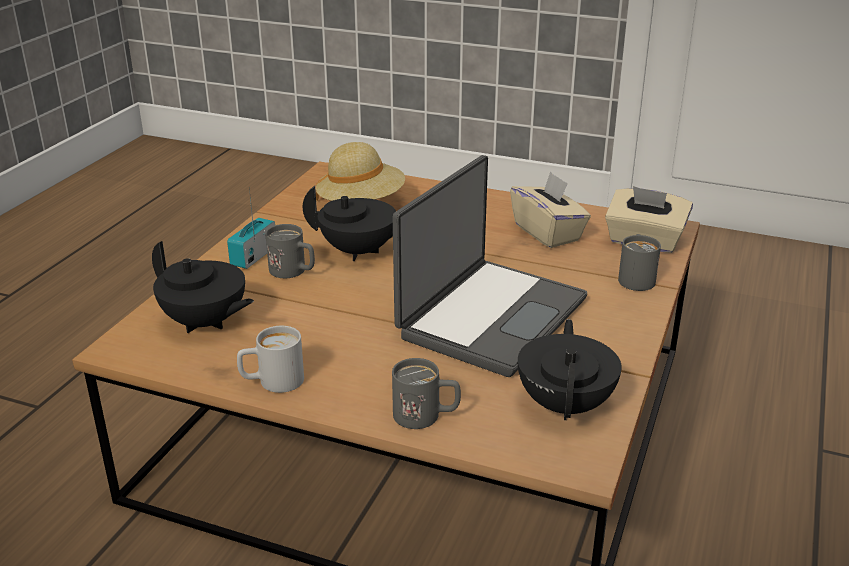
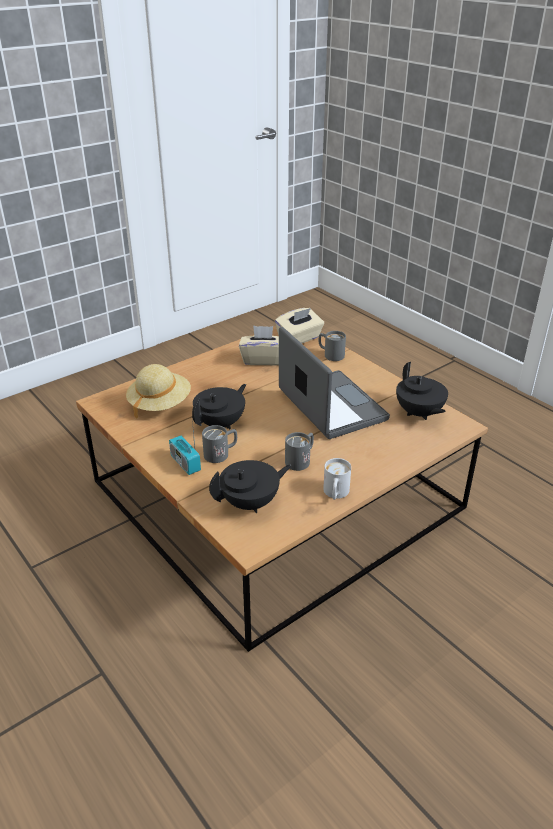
camera: 60 degrees left, 5 degrees up
grey mug [392,358,461,429] -> grey mug moved to [285,432,314,471]
black teapot [518,319,622,420] -> black teapot turned 150 degrees counterclockwise [396,362,448,420]

